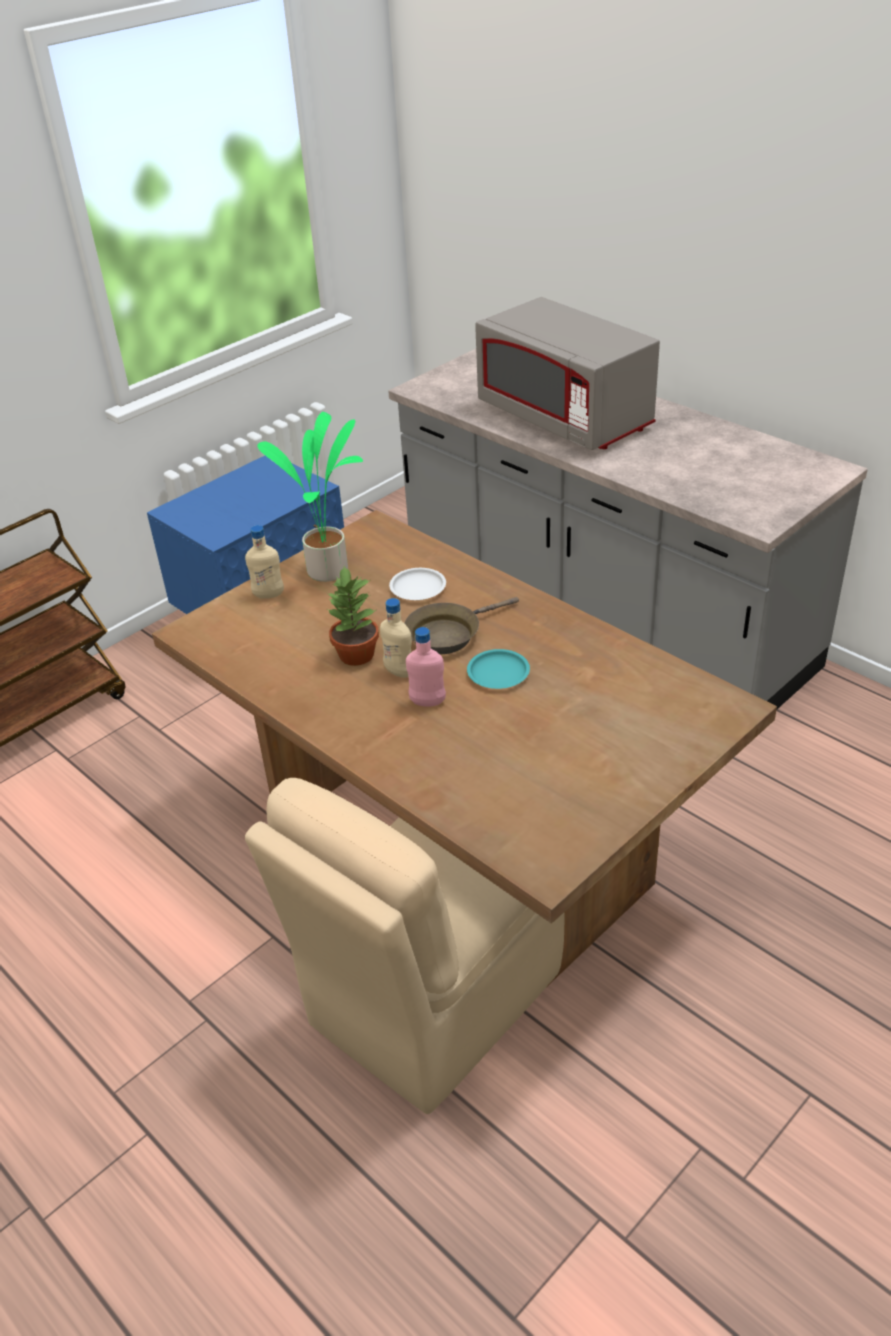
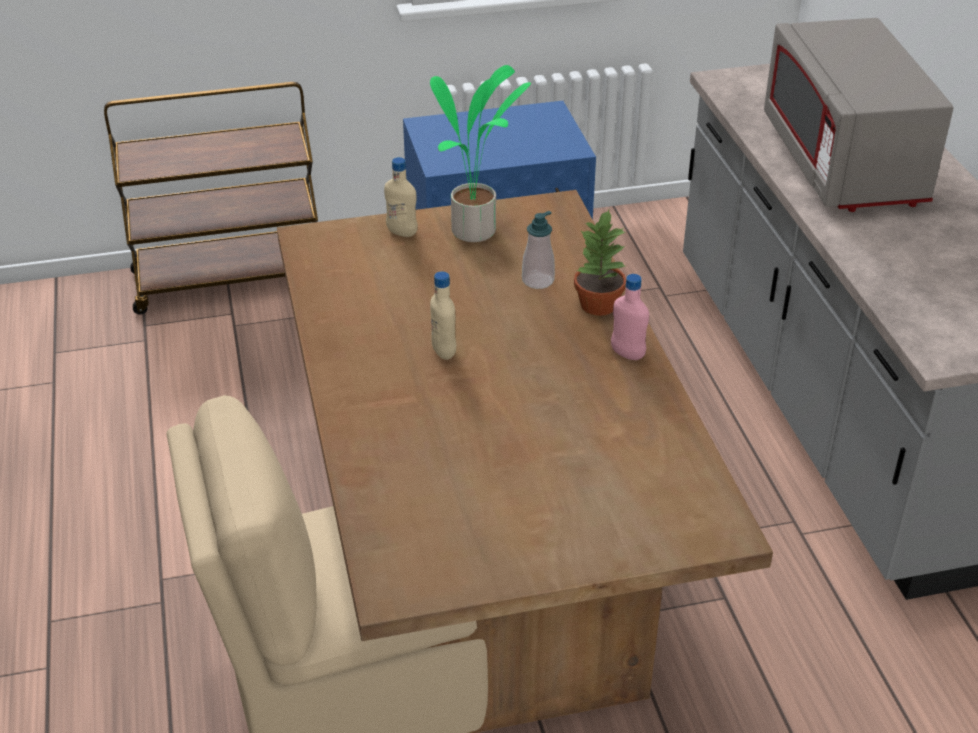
camera: 30 degrees right, 0 degrees up
potted plant [327,566,379,666] -> potted plant moved to [574,210,626,316]
white plate [389,568,446,600] -> soap dispenser [522,211,555,289]
brown frying pan [404,597,519,654] -> none
pink bottle [406,627,446,707] -> pink bottle moved to [611,274,649,360]
turquoise plate [467,649,530,689] -> none

